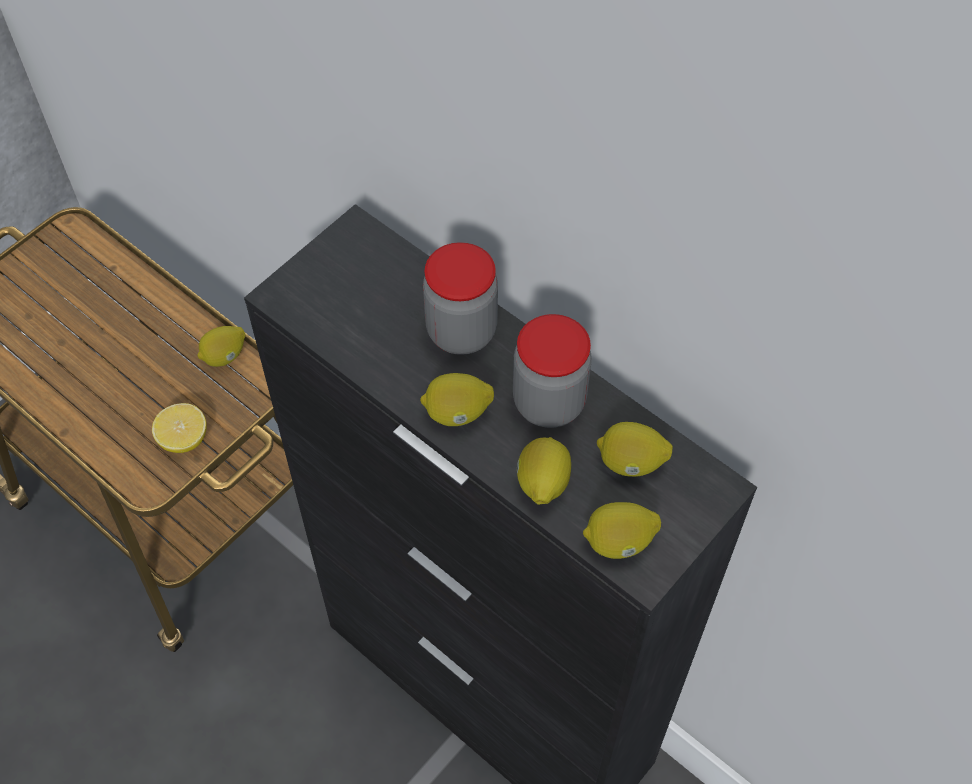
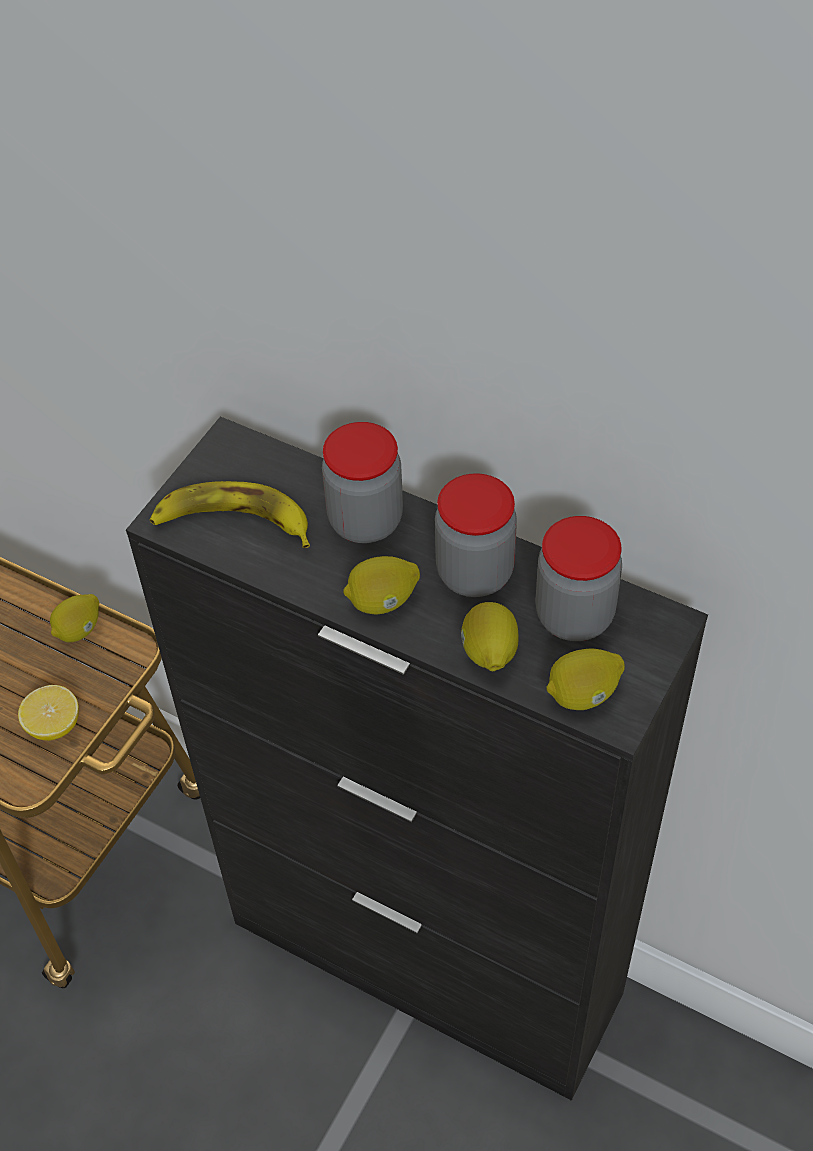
camera: 10 degrees left, 5 degrees down
lemon [597,422,673,477] -> jar [536,516,622,641]
none -> banana [150,481,310,548]

